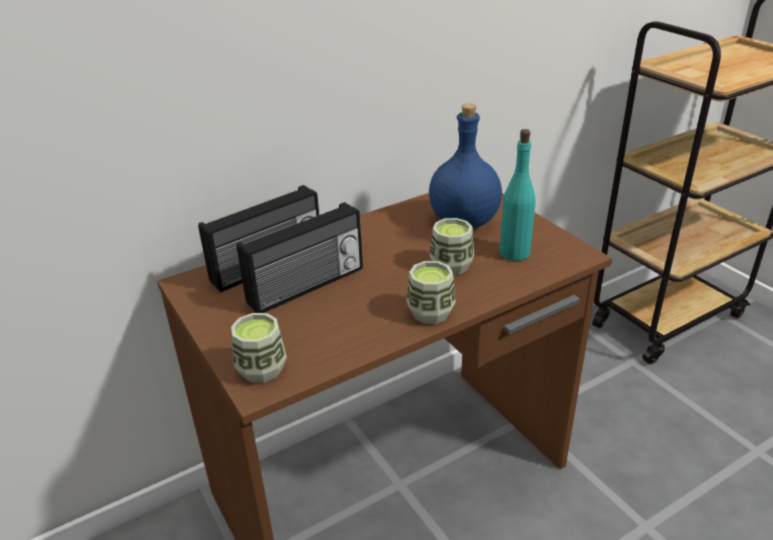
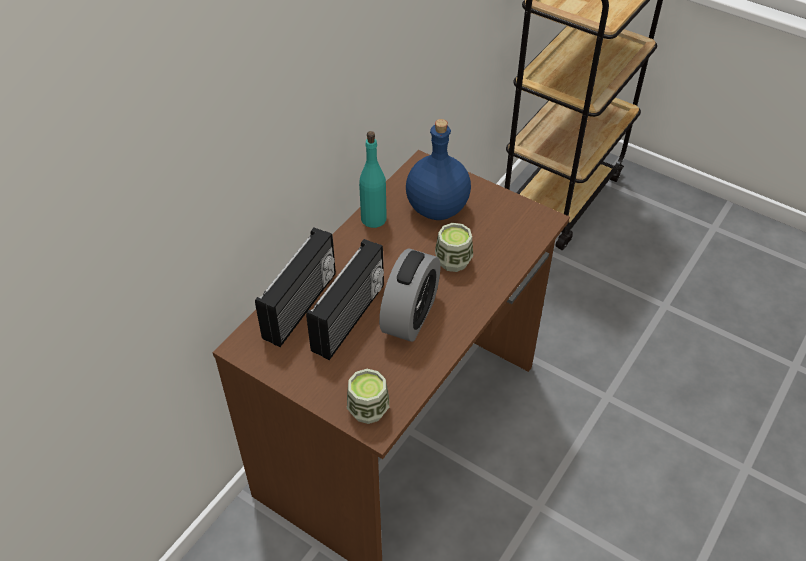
camera: 25 degrees left, 15 degrees up
cup [406,261,456,324] -> none
turquoise bottle [500,129,536,261] -> turquoise bottle moved to [359,131,387,228]
none -> alarm clock [379,248,440,342]

